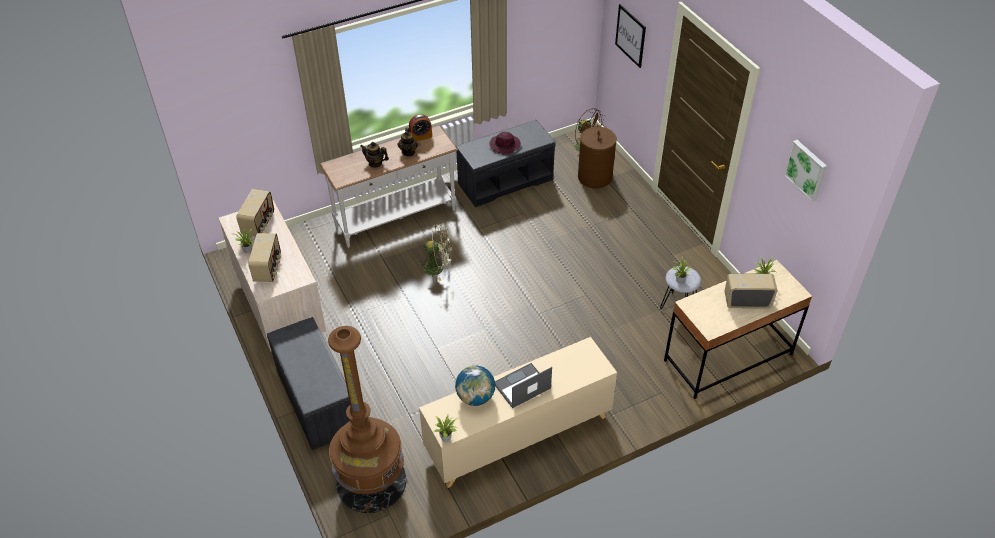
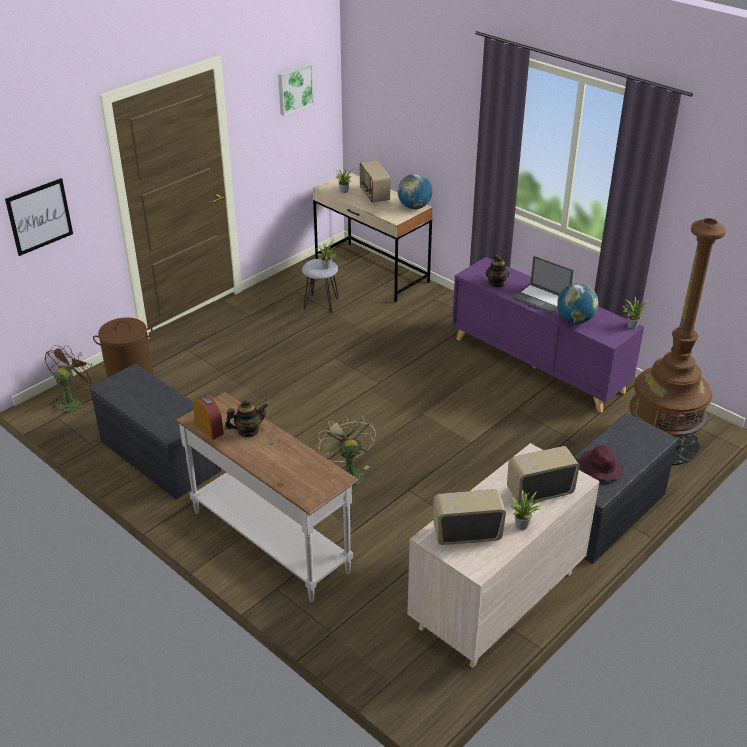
camera: 110 degrees left, 10 degrees down
teapot [360,142,389,168] -> teapot moved to [485,254,509,287]
beige cabinet [419,337,617,488] -> purple cabinet [452,257,644,413]
purple hat [489,132,521,154] -> purple hat moved to [579,446,624,480]
none -> globe [397,174,433,209]

